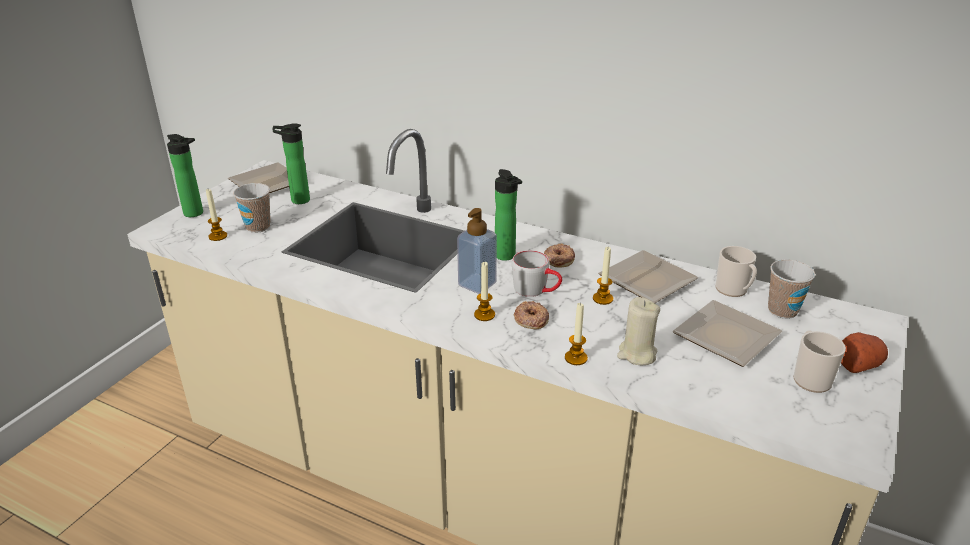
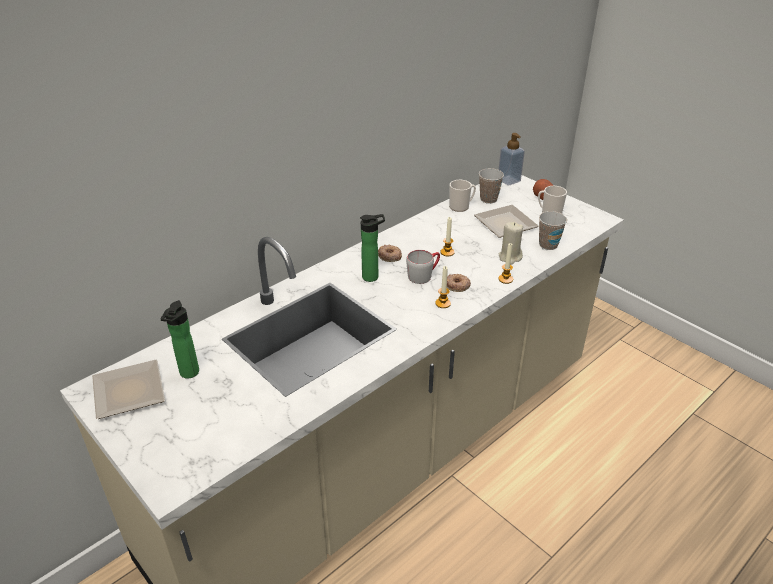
camera: 70 degrees left, 5 degrees up
bottle [167,134,203,217] -> none
candle [206,189,227,241] -> none
cup [233,183,270,233] -> cup moved to [539,211,567,250]
soap dispenser [457,208,497,294] -> soap dispenser moved to [499,133,525,186]
plate [598,250,698,303] -> none

